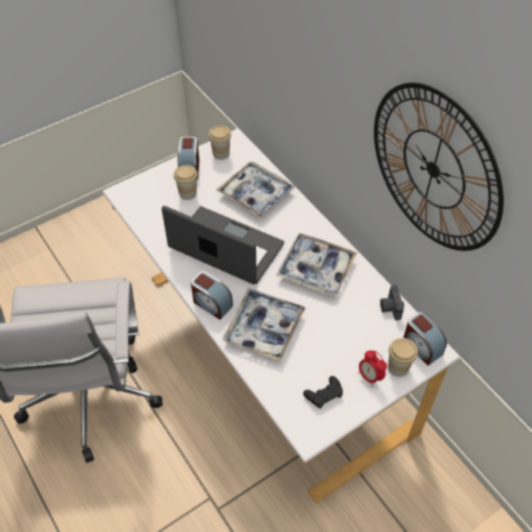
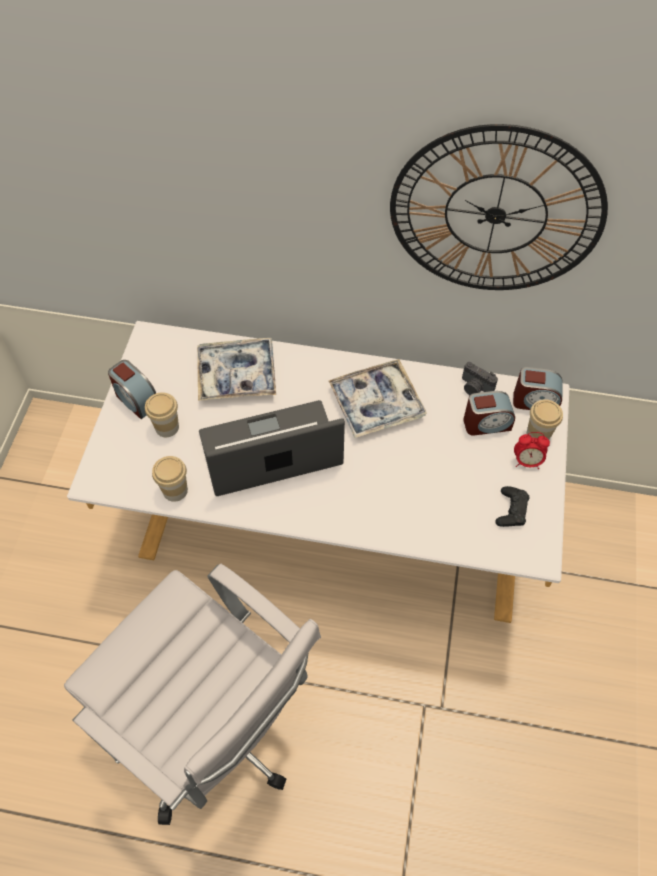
camera: 45 degrees left, 5 degrees up
alarm clock [191,271,233,320] -> alarm clock moved to [463,391,515,436]
cup [208,126,231,160] -> cup moved to [152,456,188,502]
tray [223,288,306,361] -> none

